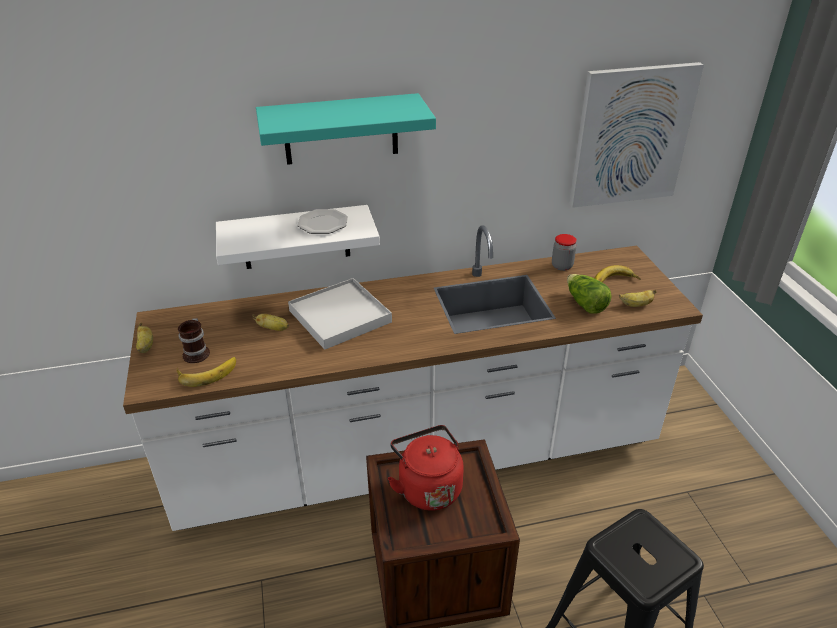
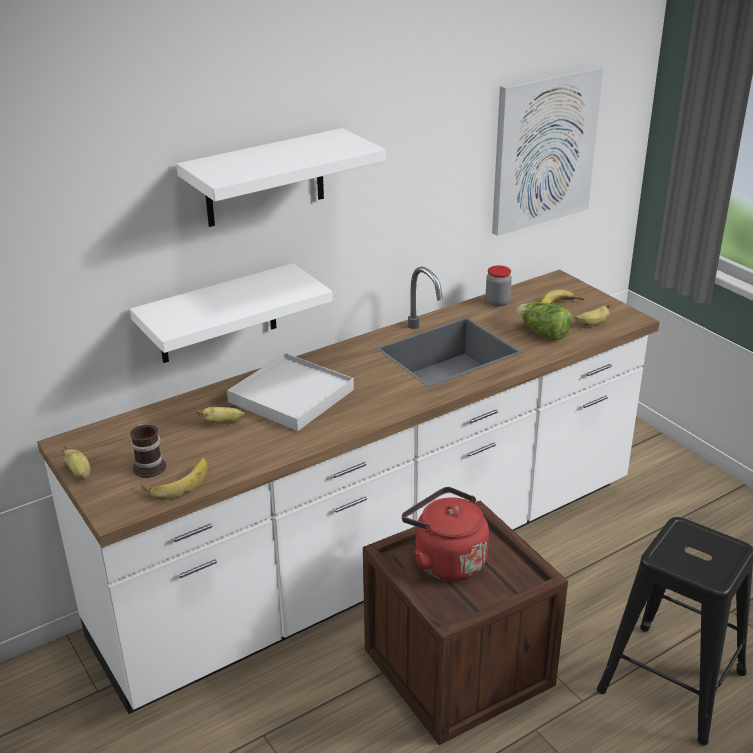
camera: 20 degrees left, 5 degrees down
turquoise shelf [256,93,436,165] -> white shelf [176,128,386,227]
plate [297,209,348,234] -> none

